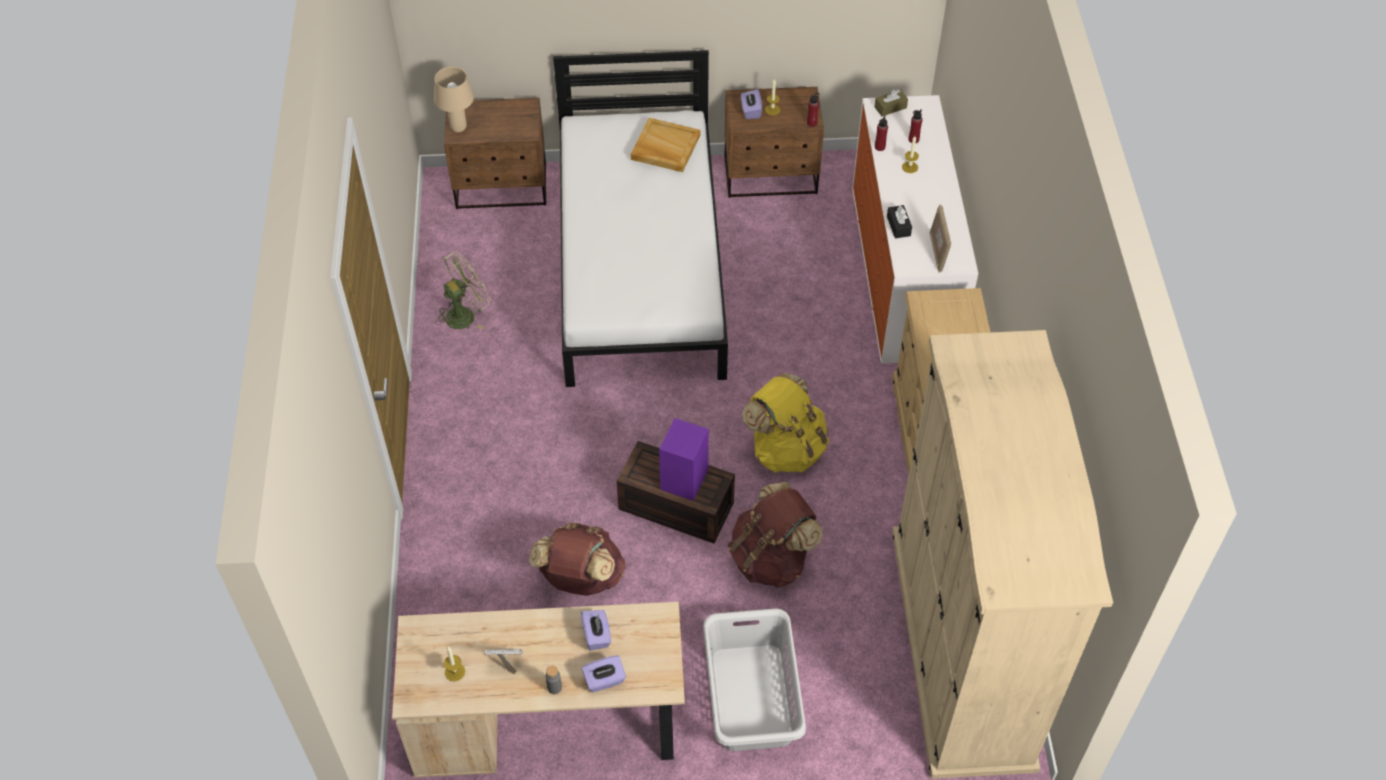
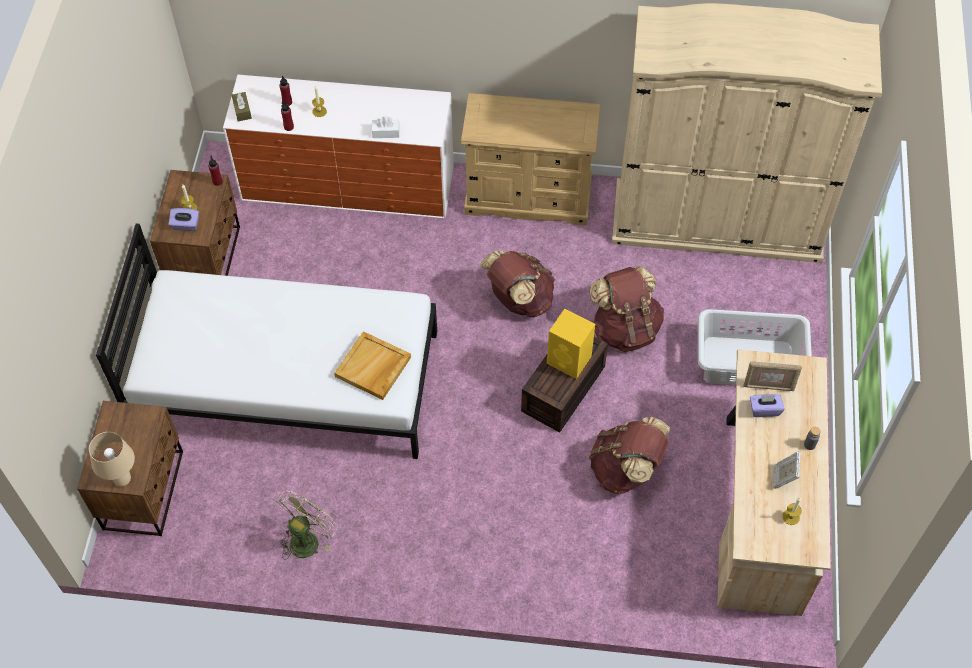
camera: 80 degrees left, 5 degrees up
green fan [436,252,491,330] -> green fan turned 60 degrees clockwise [276,490,338,560]
purple tissue box [582,655,626,692] -> none
beige tray [631,118,701,172] -> beige tray moved to [334,331,411,400]
purple speaker [659,418,709,501] -> yellow speaker [547,309,595,379]
yellow backpack [742,372,830,473] -> brown backpack [480,251,555,317]
black tissue box [887,205,912,238] -> white tissue box [372,116,400,138]
picture frame [930,205,951,273] -> picture frame moved to [743,361,802,391]

